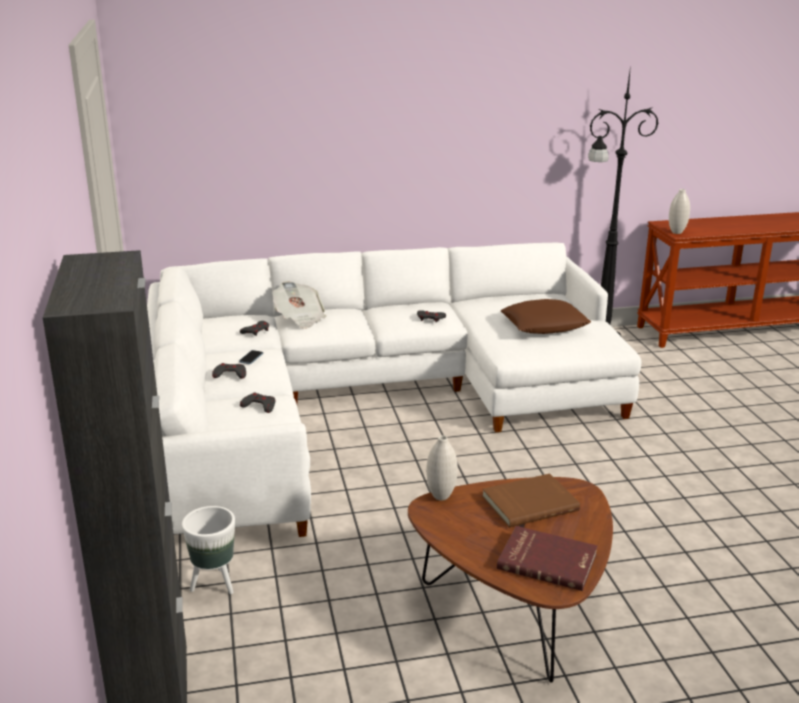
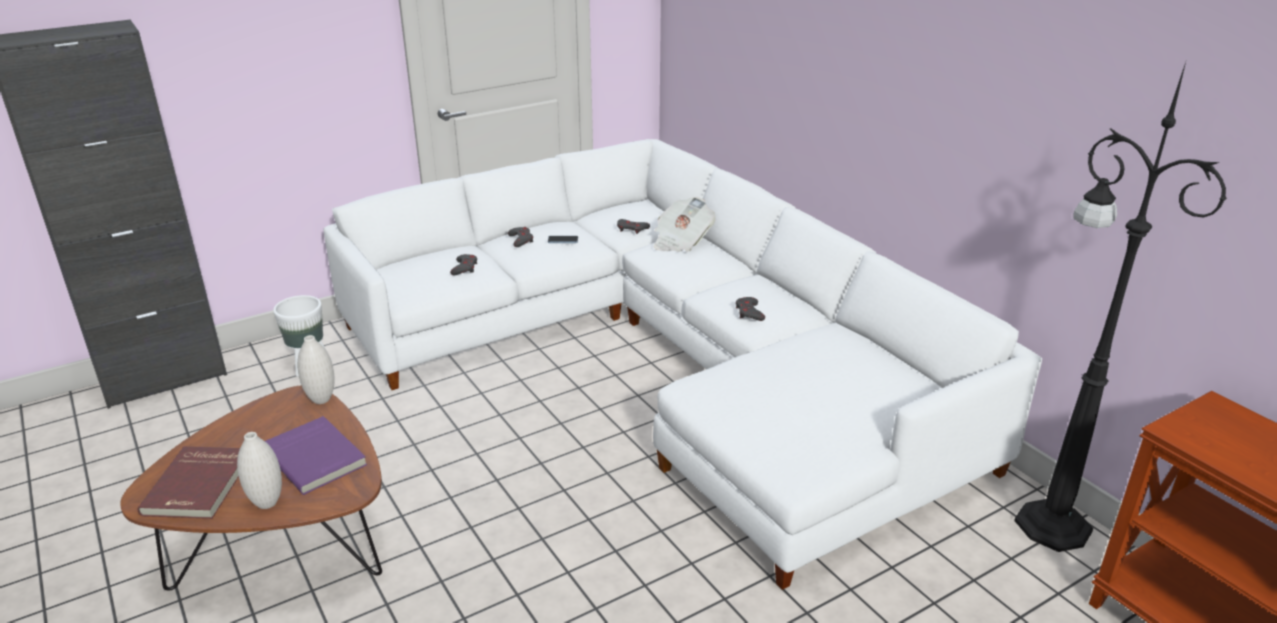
camera: 70 degrees right, 5 degrees up
brown book [482,473,580,528] -> purple book [265,416,367,495]
brown pillow [501,299,591,334] -> none
white vase [669,189,690,234] -> white vase moved to [237,432,282,509]

